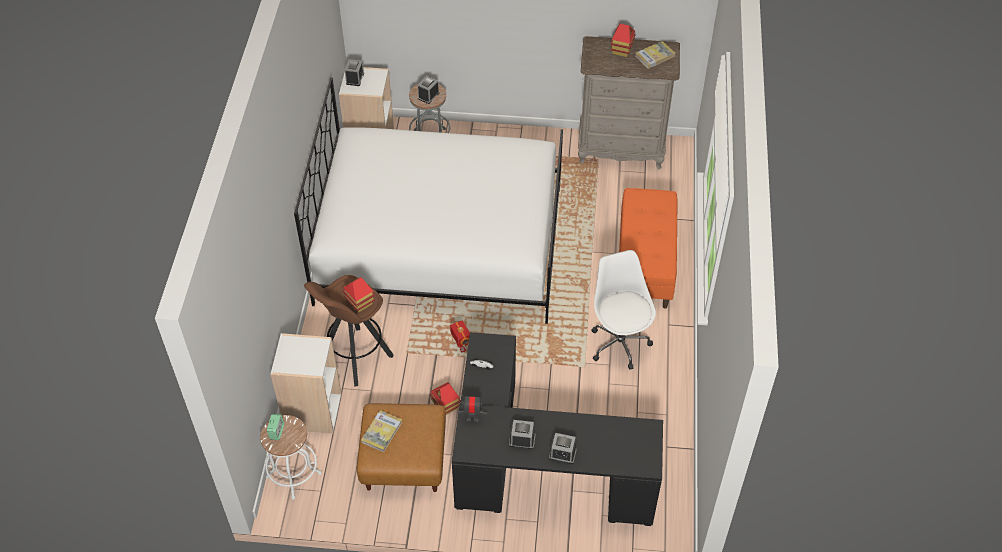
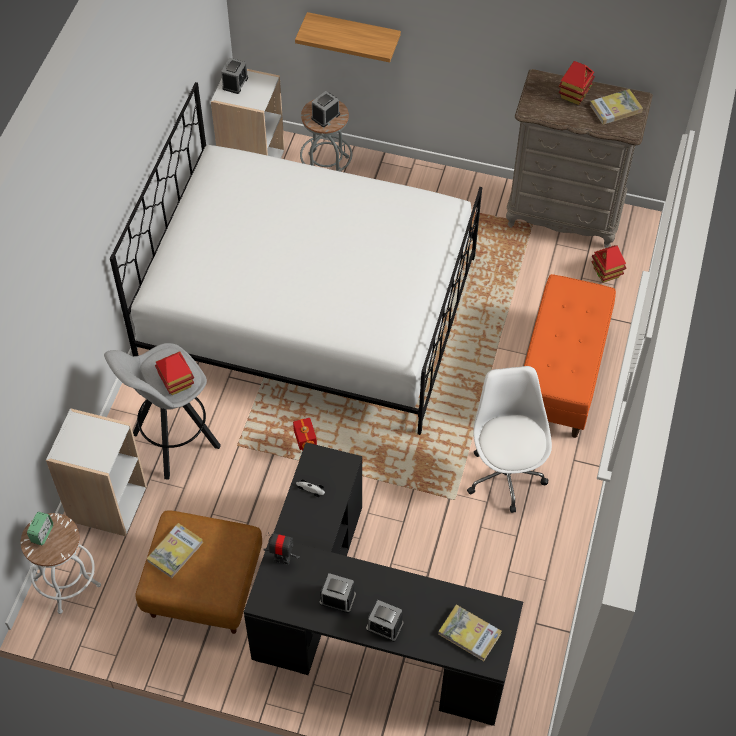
camera: 10 degrees right, 5 degrees up
brown stool [304,275,393,386] -> grey stool [104,343,221,480]
toy house [430,382,461,415] -> toy house moved to [592,245,626,283]
none -> shelf [295,12,401,62]
none -> book [438,605,502,661]

